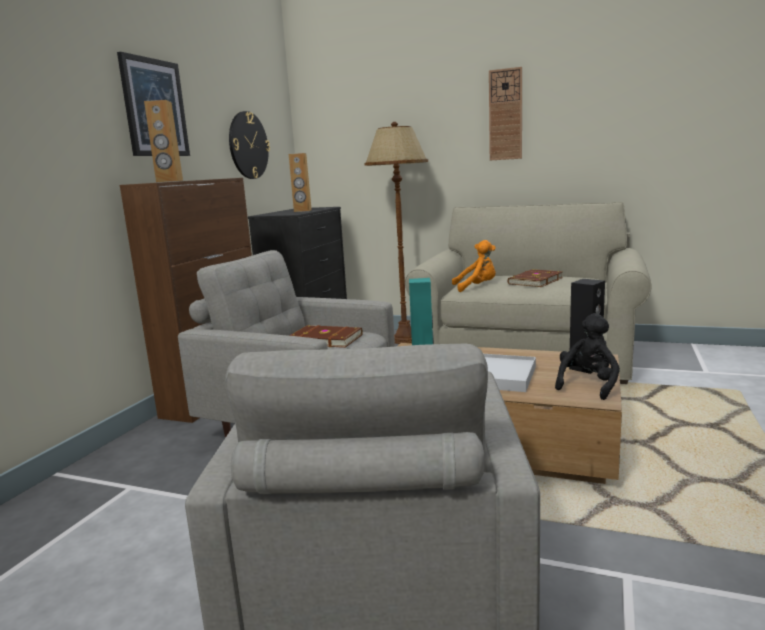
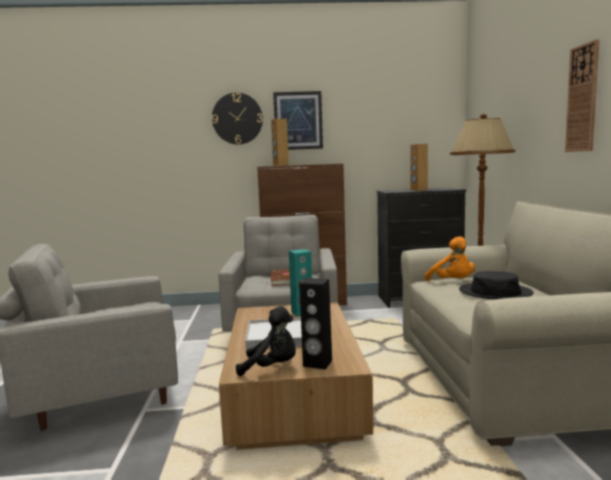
camera: 65 degrees right, 5 degrees down
wall clock [229,111,270,179] -> wall clock moved to [212,93,263,145]
brown book [508,269,563,287] -> black hat [459,271,534,299]

